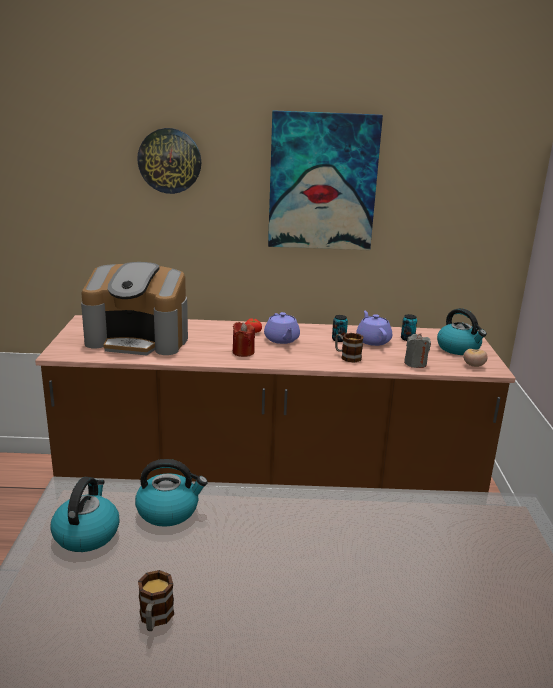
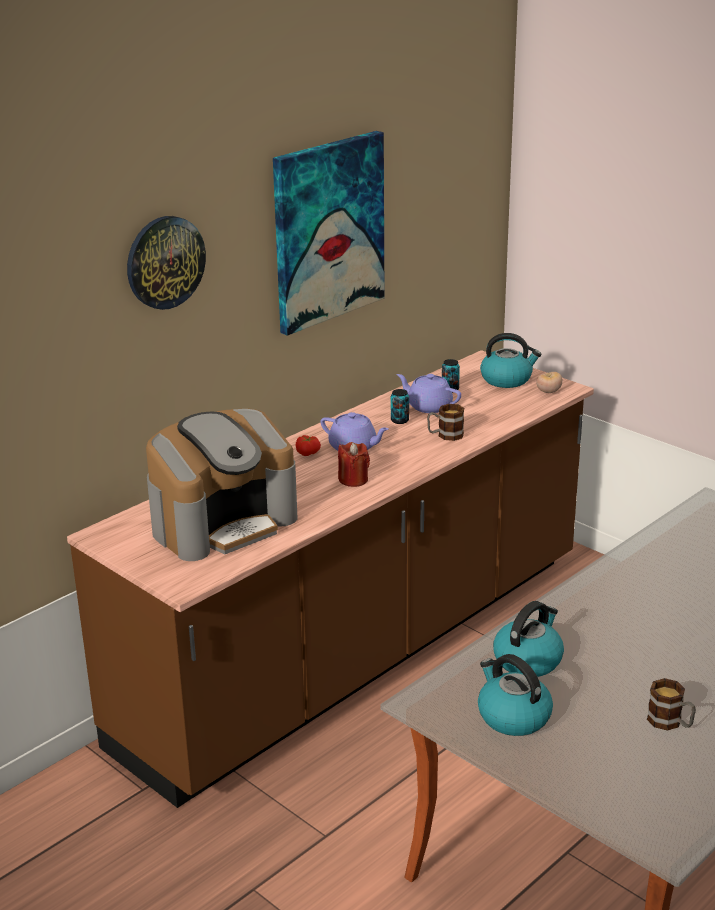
camera: 45 degrees left, 5 degrees up
grey candle [404,333,431,368] -> none

